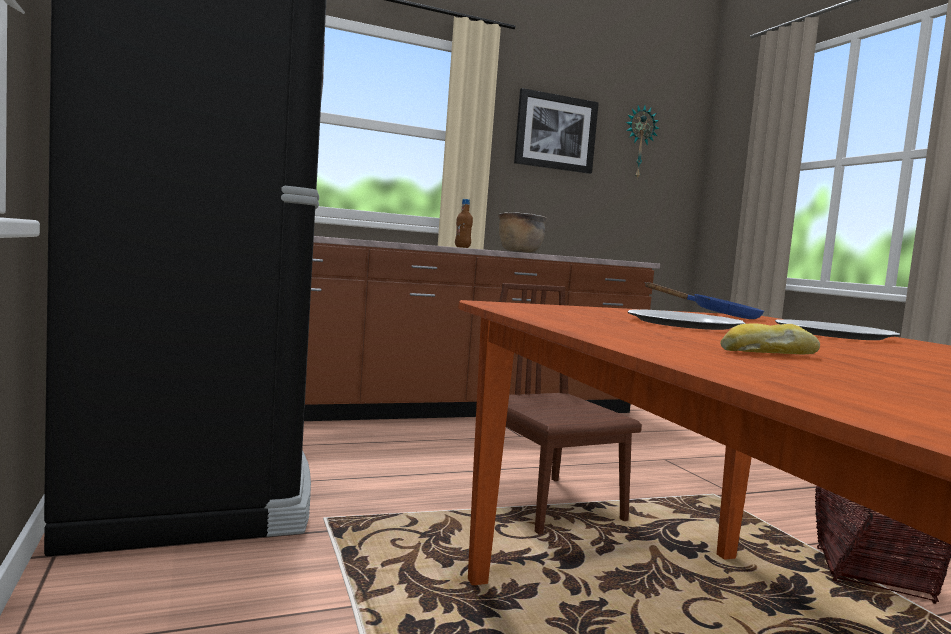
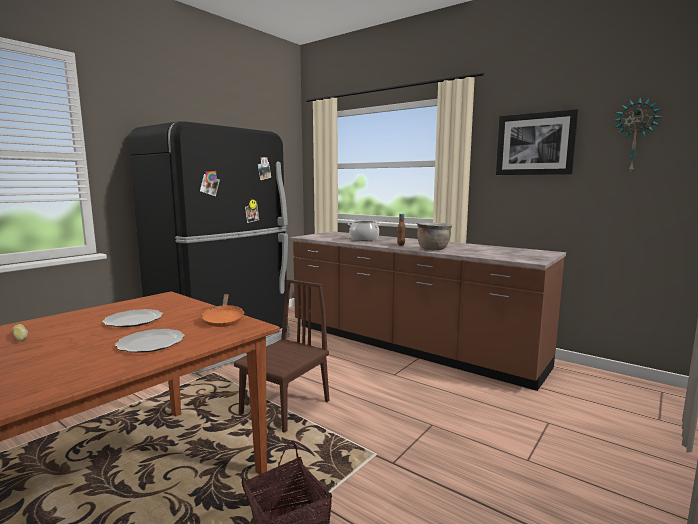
camera: 60 degrees right, 5 degrees up
blue frying pan [644,282,764,319] -> orange frying pan [201,294,244,327]
none -> cooking pot [348,220,381,241]

